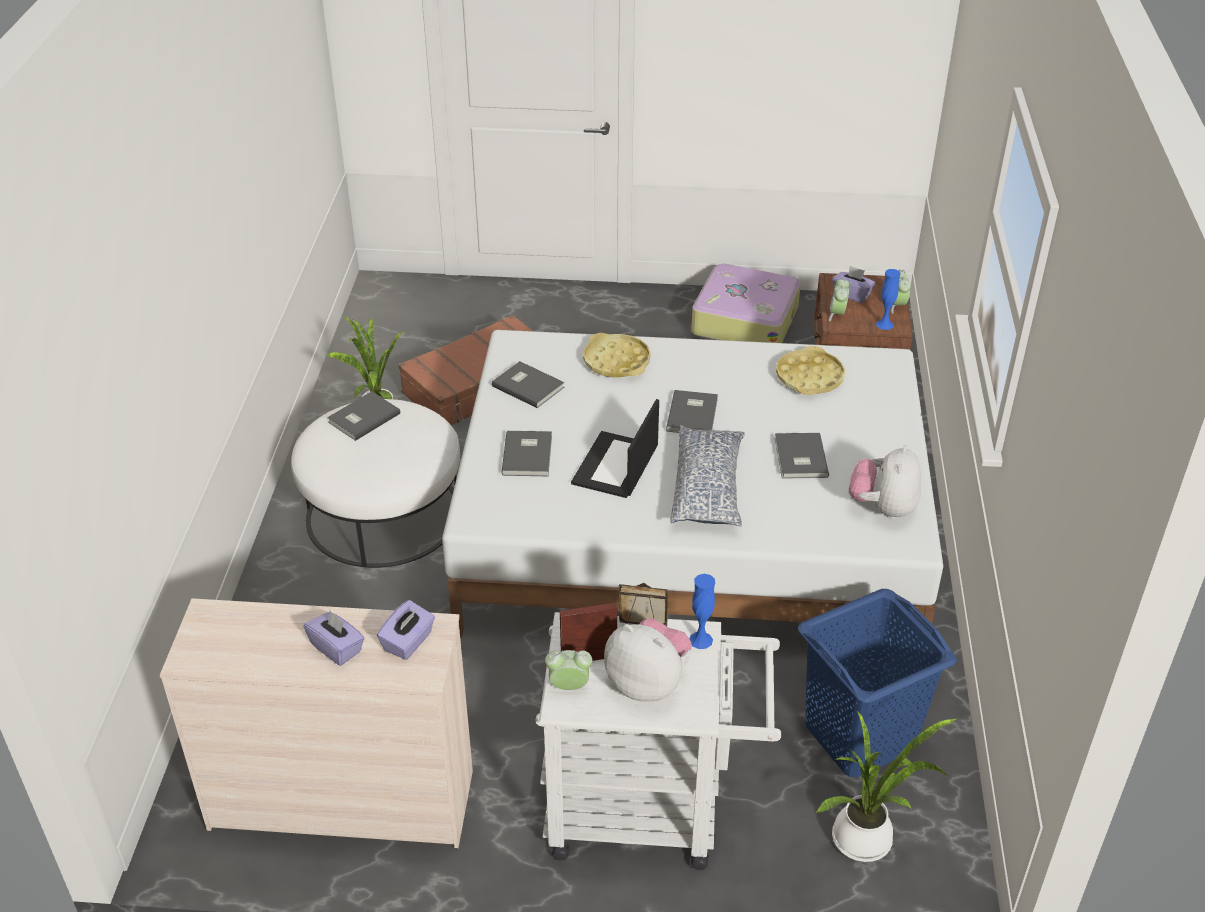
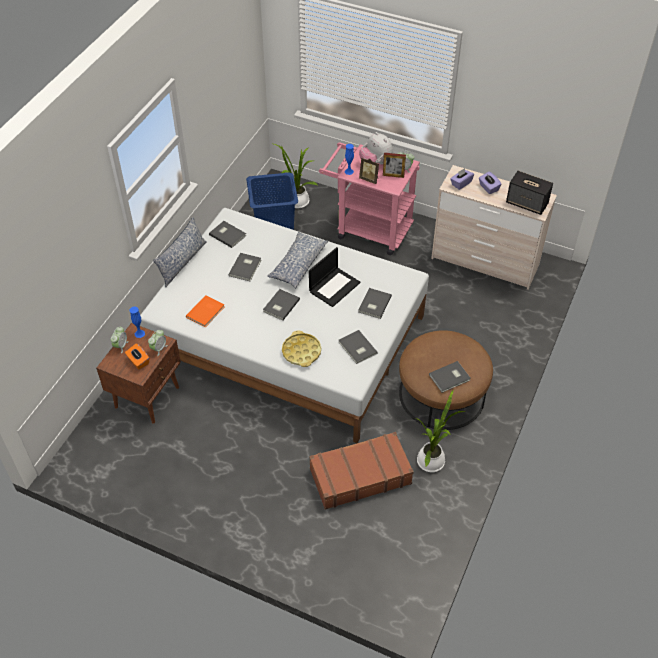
camera: 160 degrees left, 10 degrees up
white ottoman [291,399,460,568] -> brown ottoman [399,330,493,430]
white cart [536,612,781,870] -> pink cart [319,142,420,255]
suitcase [691,263,801,343] -> none
yellow tray [776,346,845,395] -> orange book [186,295,225,327]
purple tissue box [832,266,875,303] -> orange tissue box [125,343,149,370]
plush toy [849,446,921,519] -> grey book [209,221,246,248]
none -> pillow [153,217,206,287]
none -> speaker [506,171,553,215]

